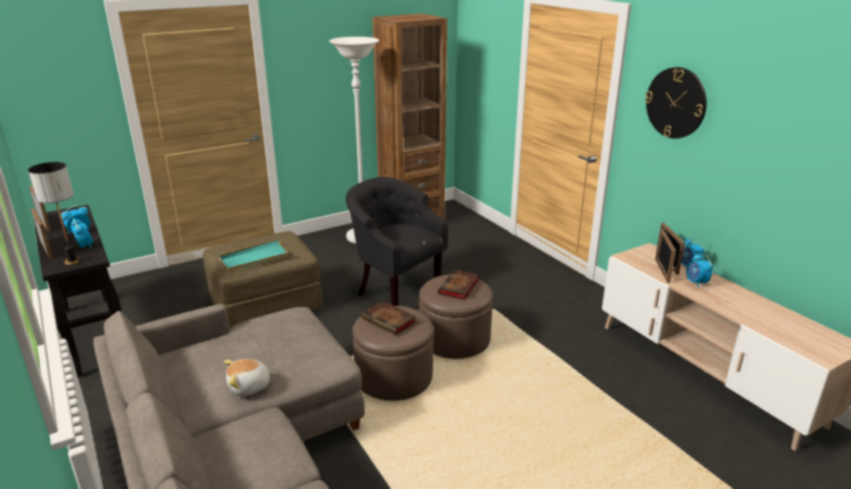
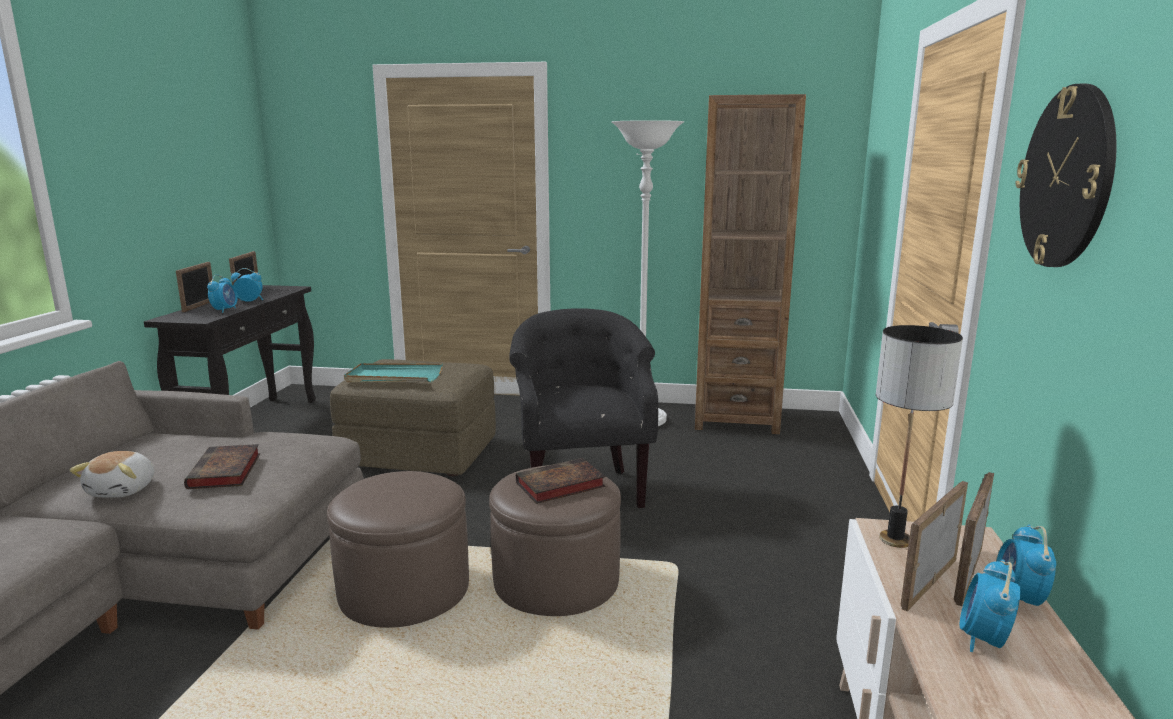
camera: 40 degrees right, 10 degrees down
table lamp [28,162,81,265] -> table lamp moved to [876,325,963,548]
plush toy [224,359,275,396] -> plush toy turned 105 degrees counterclockwise [70,451,155,498]
book [361,301,416,335] -> book moved to [184,444,260,489]

